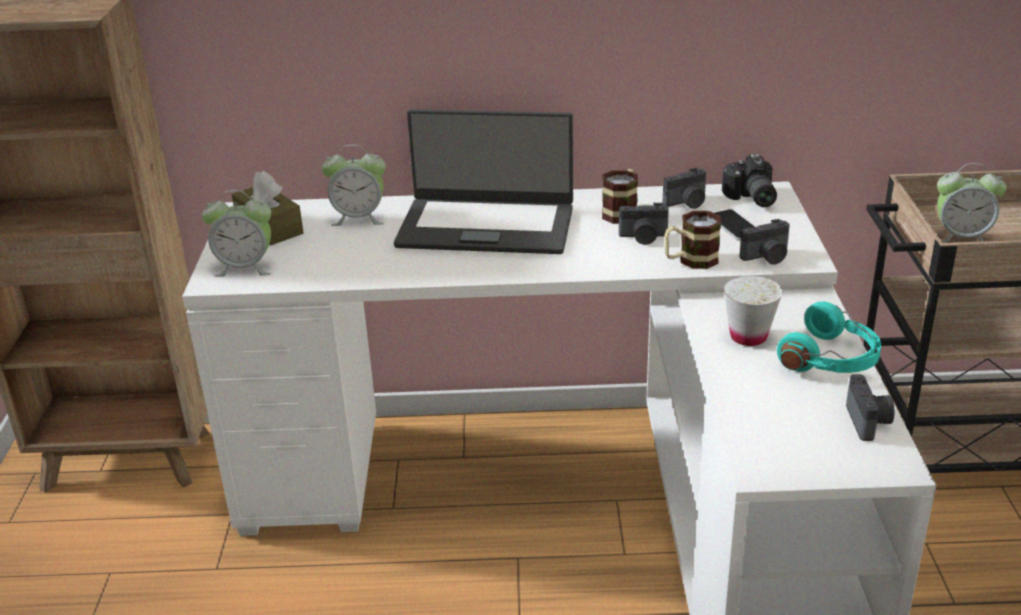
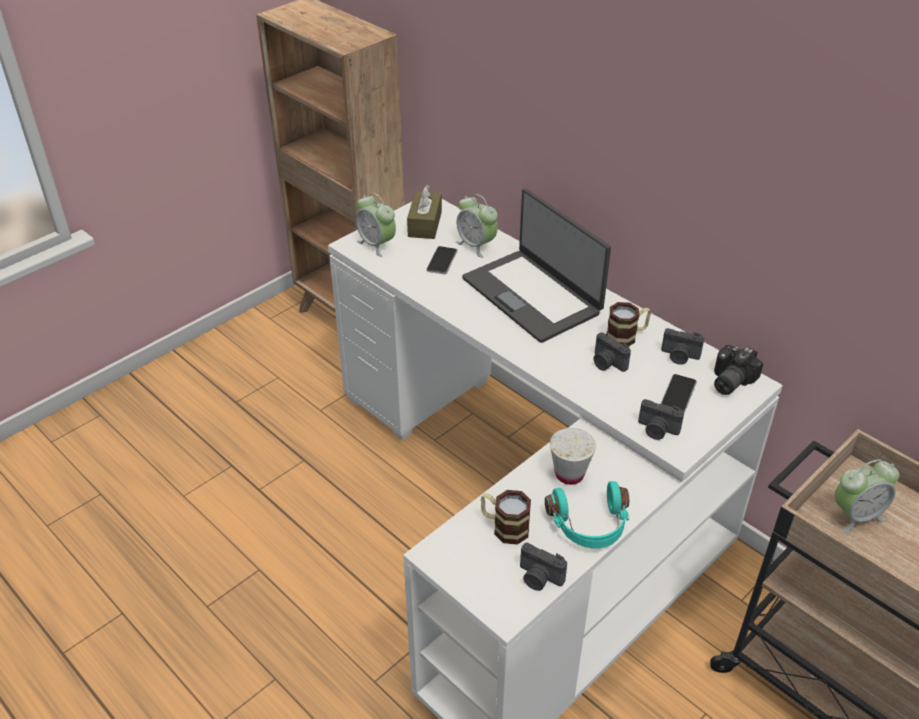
camera: 45 degrees right, 10 degrees up
mug [664,211,721,269] -> mug moved to [481,490,531,545]
camera [846,374,894,441] -> camera turned 75 degrees clockwise [520,543,567,591]
alarm clock [937,163,1007,243] -> alarm clock turned 75 degrees counterclockwise [835,459,899,533]
none -> phone [426,246,457,274]

